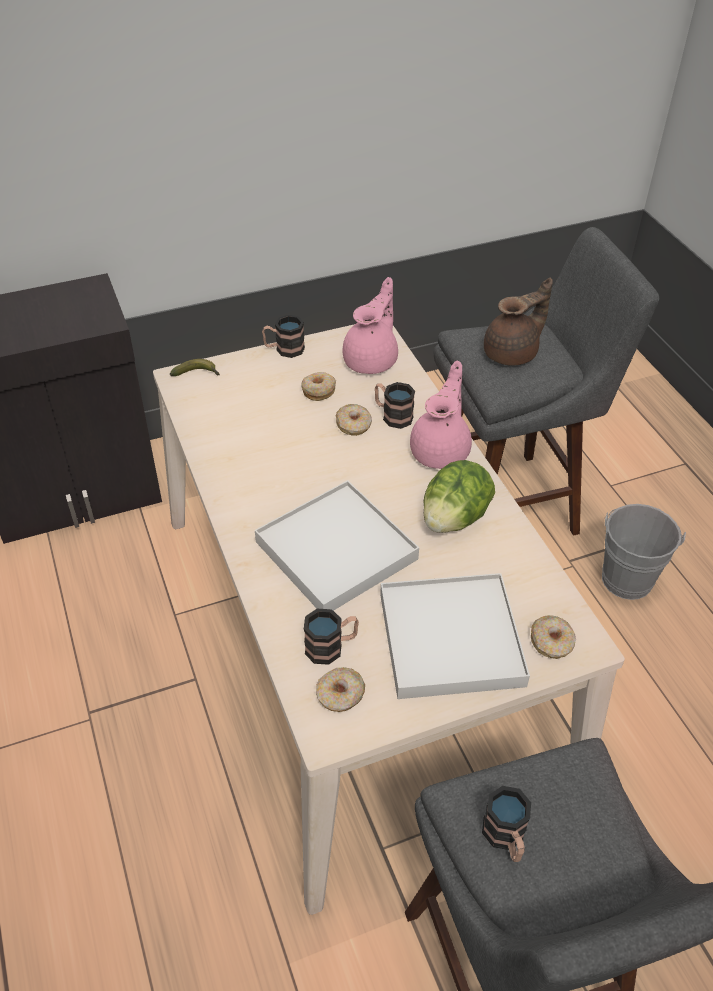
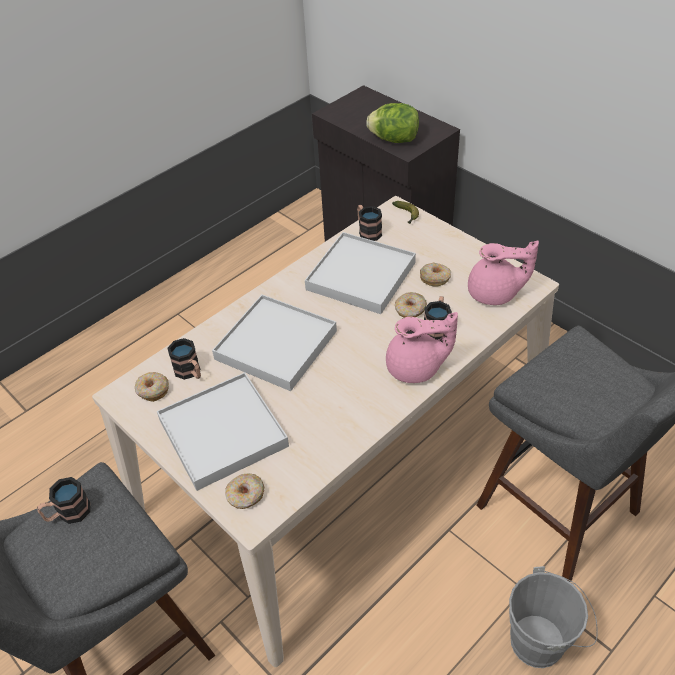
camera: 70 degrees right, 0 degrees up
mug [262,315,305,358] -> mug moved to [357,205,382,241]
lettuce [423,460,495,533] -> lettuce moved to [366,103,419,143]
brown teapot [484,277,553,366] -> none
none -> white tray [305,232,416,314]

